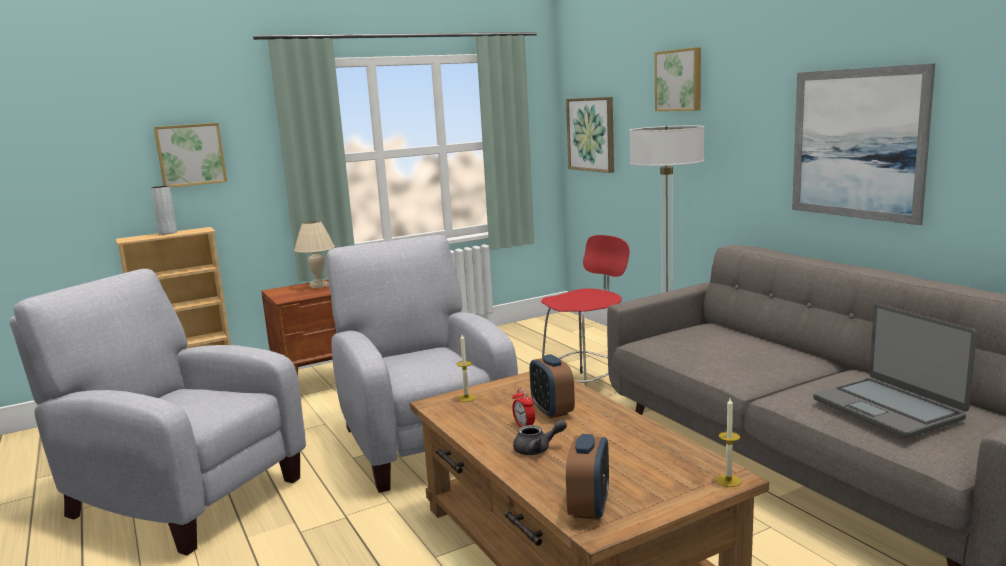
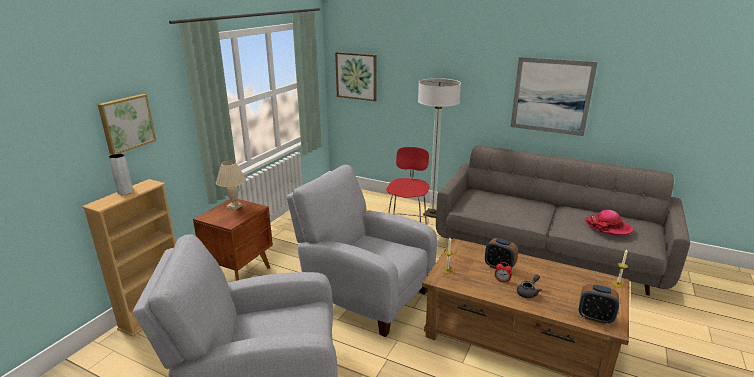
camera: 35 degrees left, 10 degrees up
alarm clock [566,434,609,520] -> alarm clock turned 135 degrees clockwise [579,284,619,324]
picture [655,47,701,111] -> none
laptop [813,304,977,439] -> hat [585,210,634,235]

